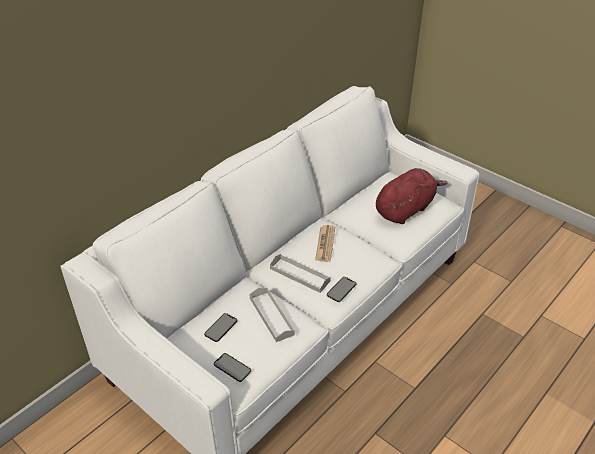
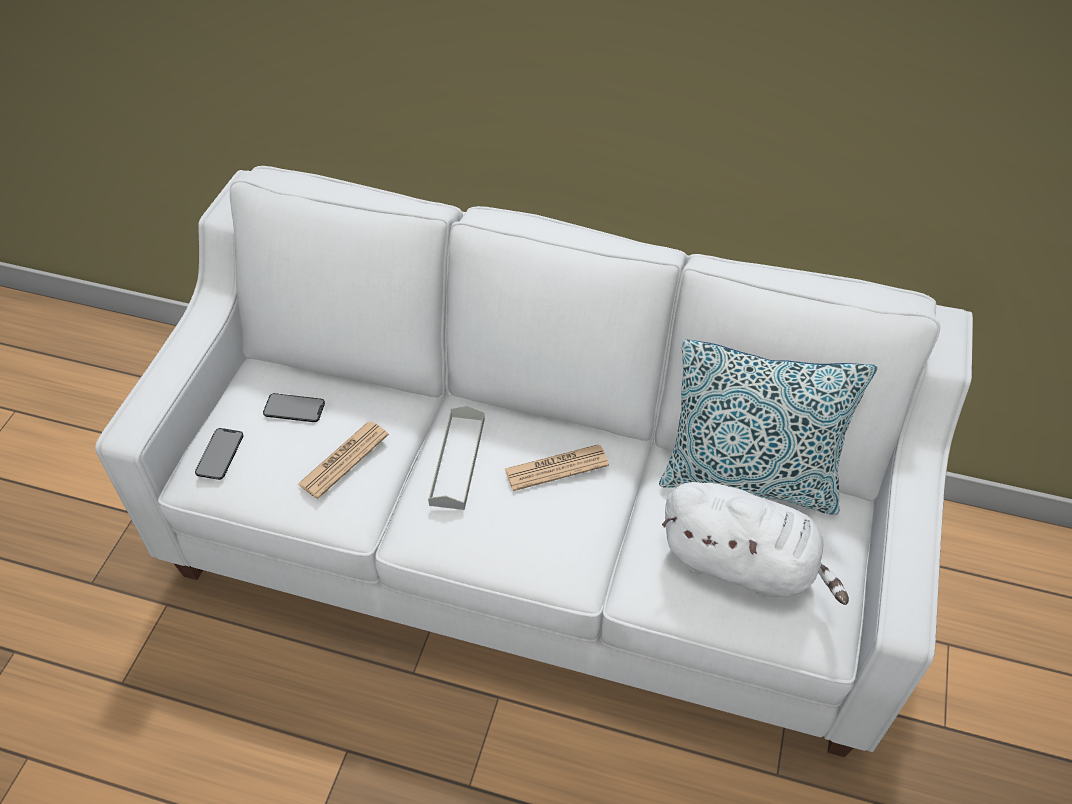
camera: 65 degrees right, 10 degrees up
grey tray [250,288,295,342] -> newspaper [297,422,389,499]
phone [327,277,356,302] -> none
red plush toy [376,168,448,224] -> white plush toy [662,482,849,605]
none -> pillow [659,340,878,515]

